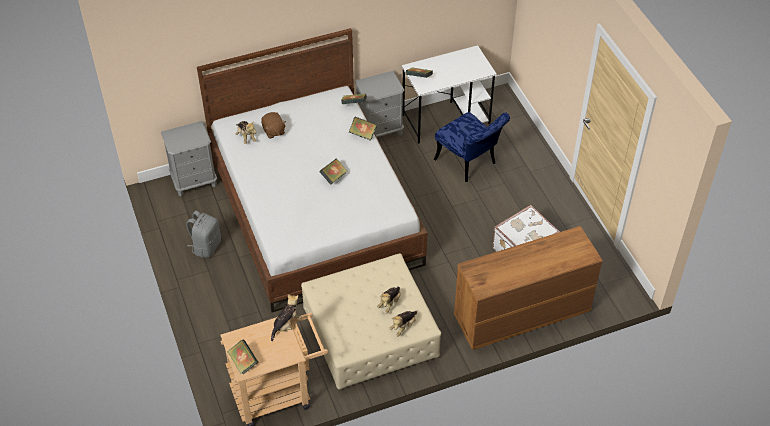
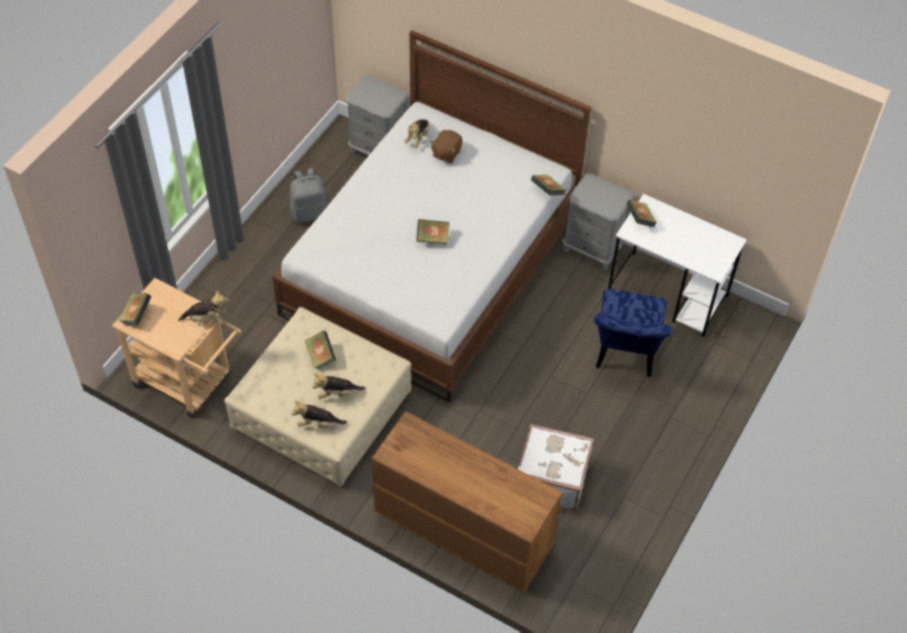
camera: 50 degrees right, 5 degrees up
book [349,117,377,141] -> book moved to [305,331,336,369]

